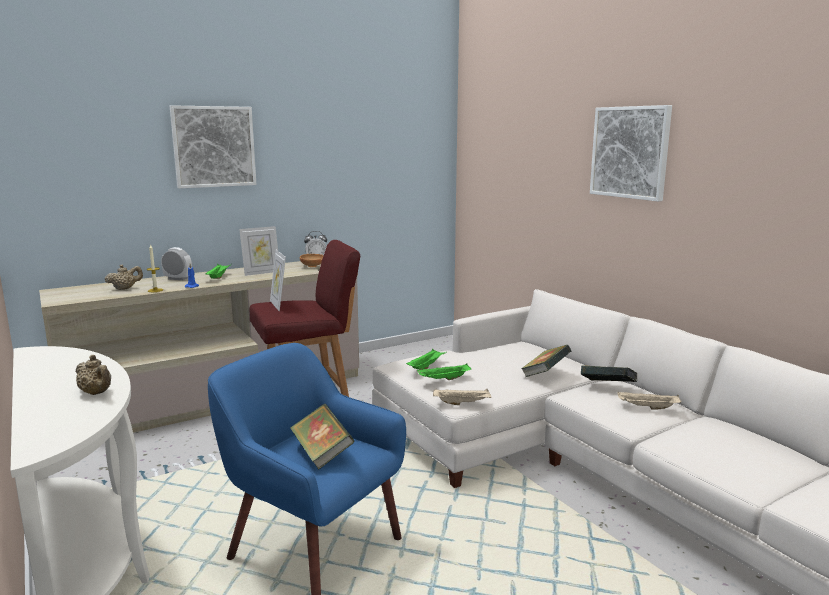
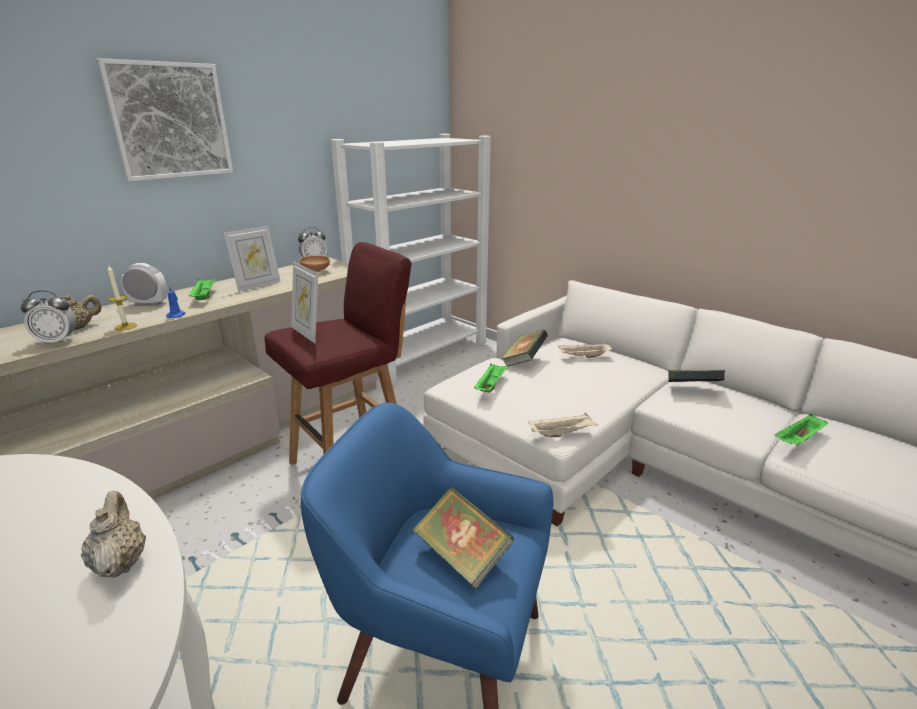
camera: 15 degrees left, 10 degrees up
beige teapot [75,355,111,395] -> beige teapot turned 135 degrees counterclockwise [81,491,146,578]
green tray [417,364,471,380] -> green tray moved to [775,414,828,445]
book [521,345,572,377] -> book moved to [502,330,548,367]
picture [590,105,672,201] -> none
beige tray [617,392,681,410] -> beige tray moved to [558,343,612,358]
none -> alarm clock [21,290,77,345]
none -> white bookcase [331,134,491,384]

